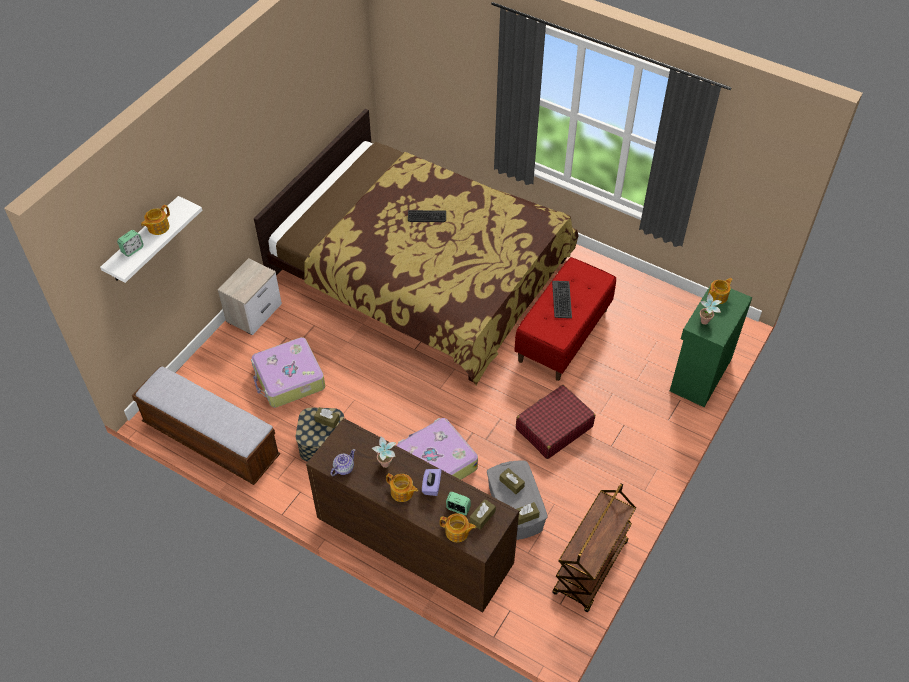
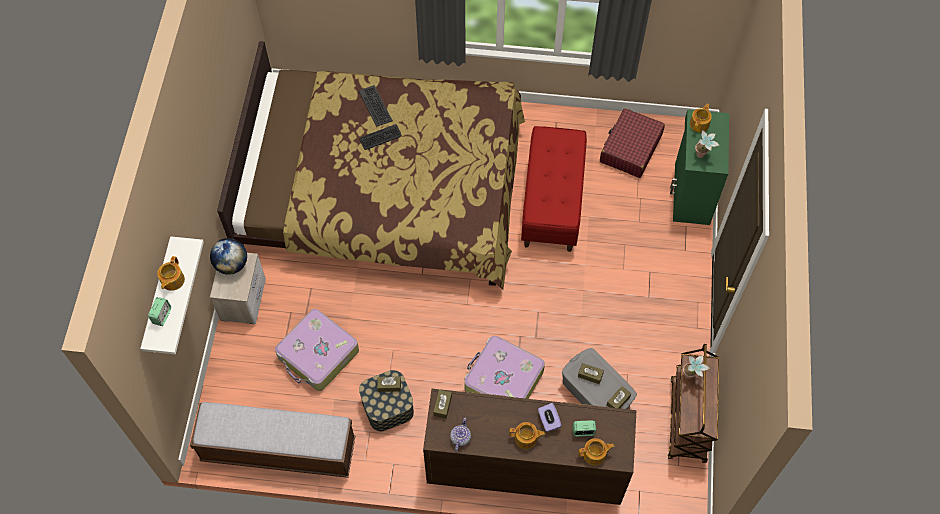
camera: 25 degrees left, 10 degrees up
potted plant [372,436,396,468] -> potted plant moved to [683,355,710,379]
brown tissue box [469,499,496,530] -> brown tissue box moved to [433,390,452,419]
red suitcase [516,385,595,459] -> red suitcase moved to [600,108,665,178]
keyboard [552,281,572,318] -> keyboard moved to [359,85,393,127]
none -> globe [210,238,247,275]

